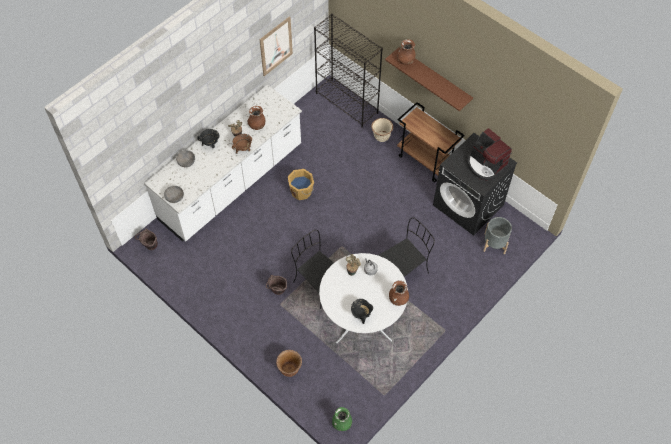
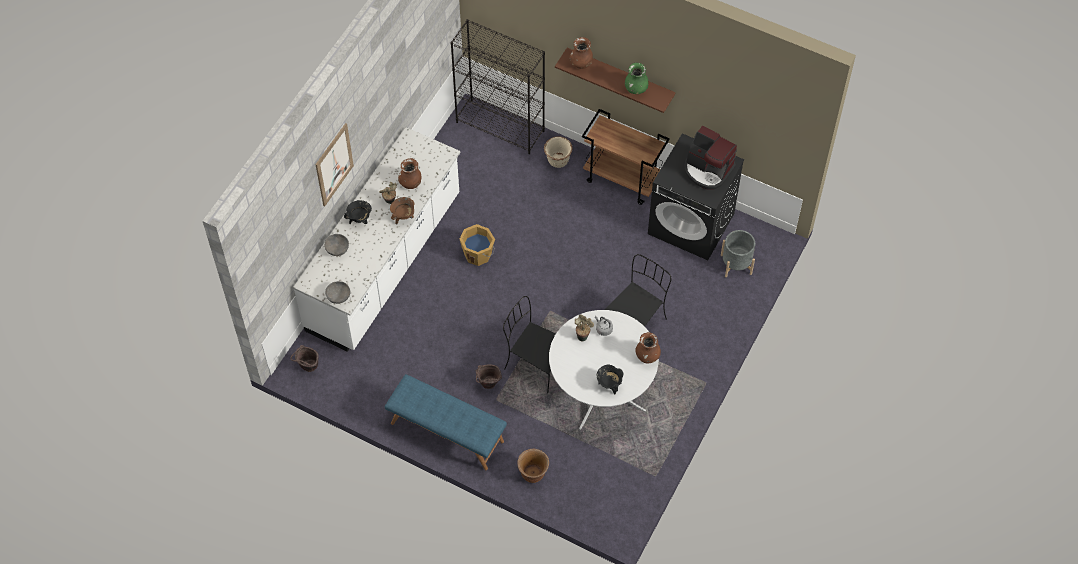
camera: 15 degrees left, 0 degrees up
picture [260,16,293,76] -> picture moved to [315,123,354,206]
green vase [332,407,352,431] -> green vase moved to [625,63,649,94]
none -> blue bench [385,374,507,470]

